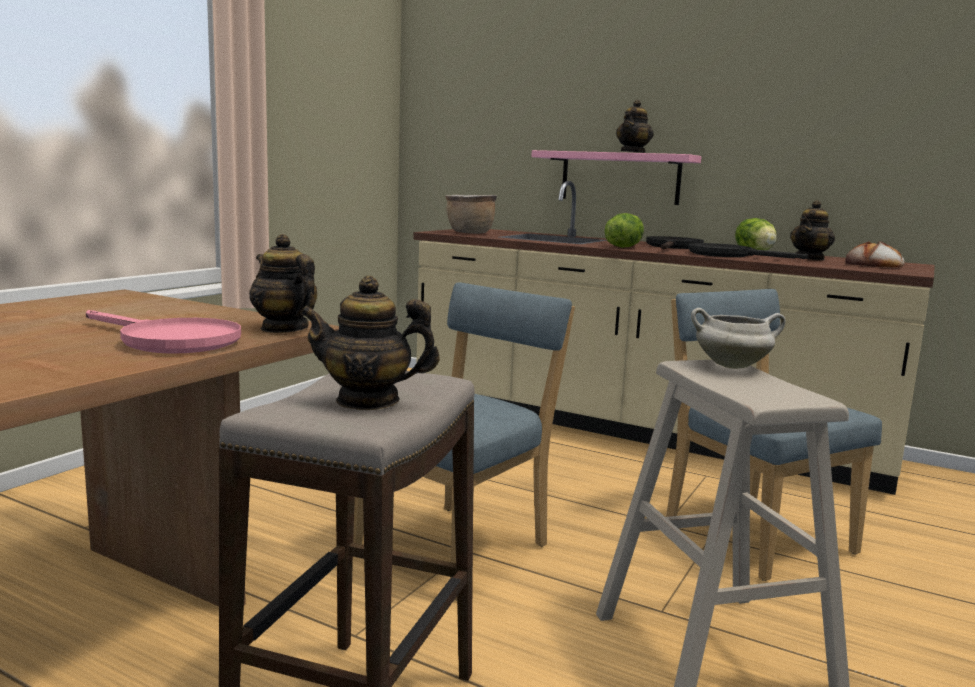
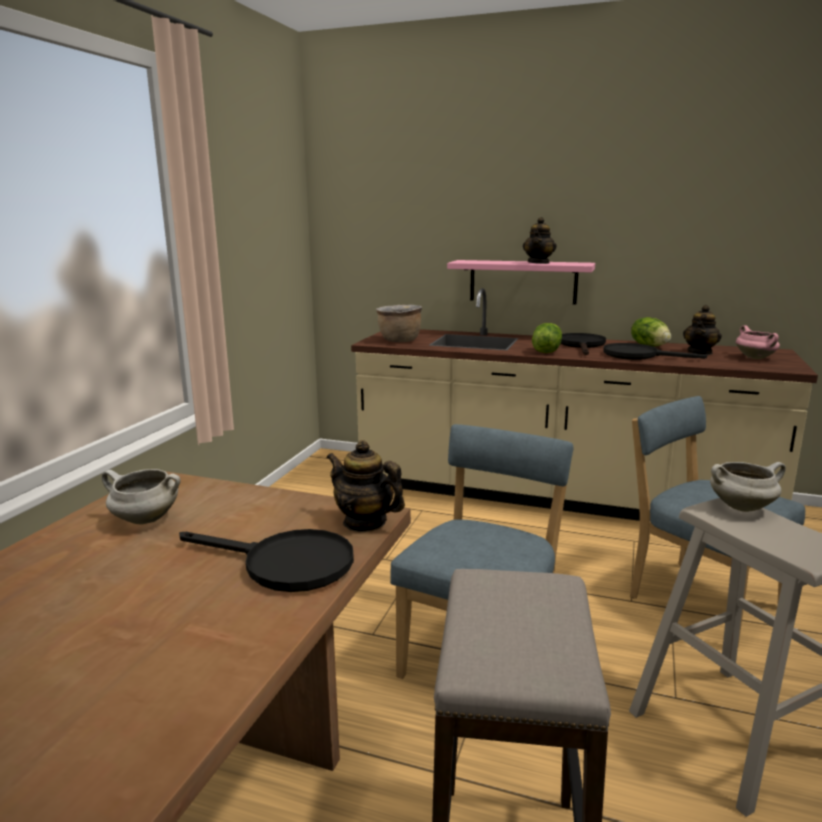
camera: 10 degrees left, 5 degrees up
pink frying pan [86,310,241,354] -> black frying pan [179,529,354,592]
teapot [300,276,440,410] -> none
bread [845,241,905,268] -> pink cooking pot [736,325,780,359]
none -> white cooking pot [102,469,181,524]

